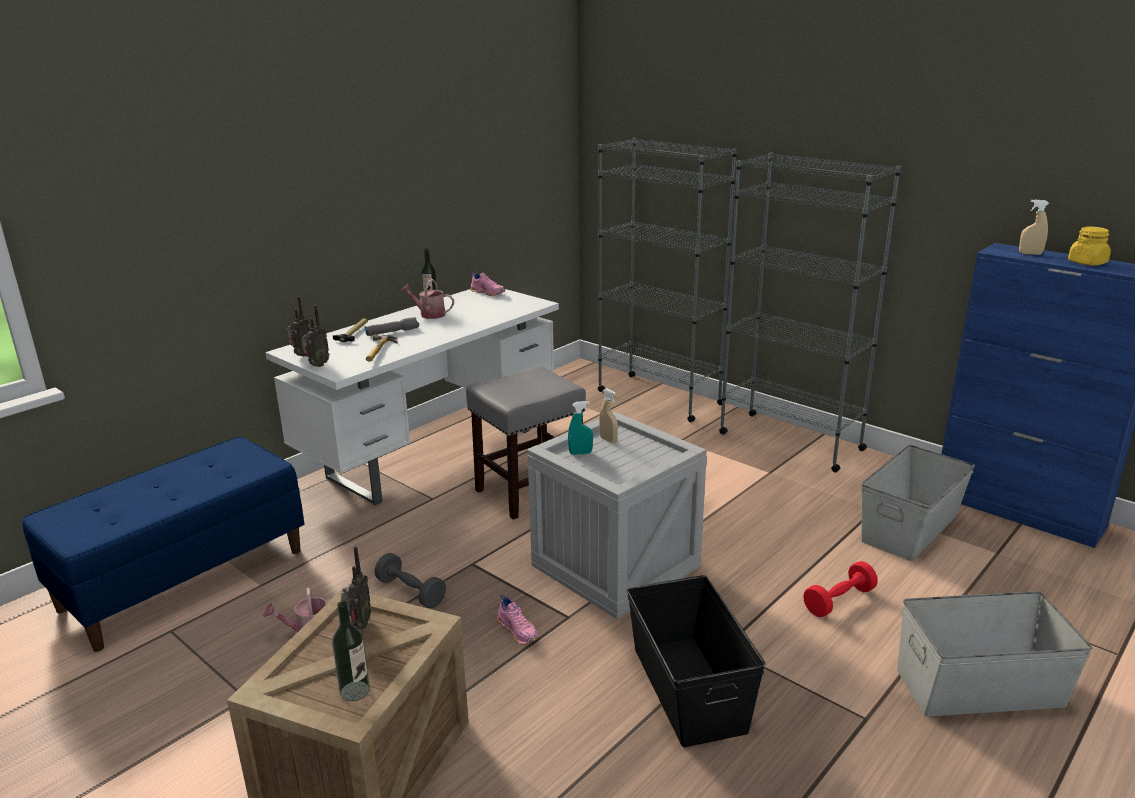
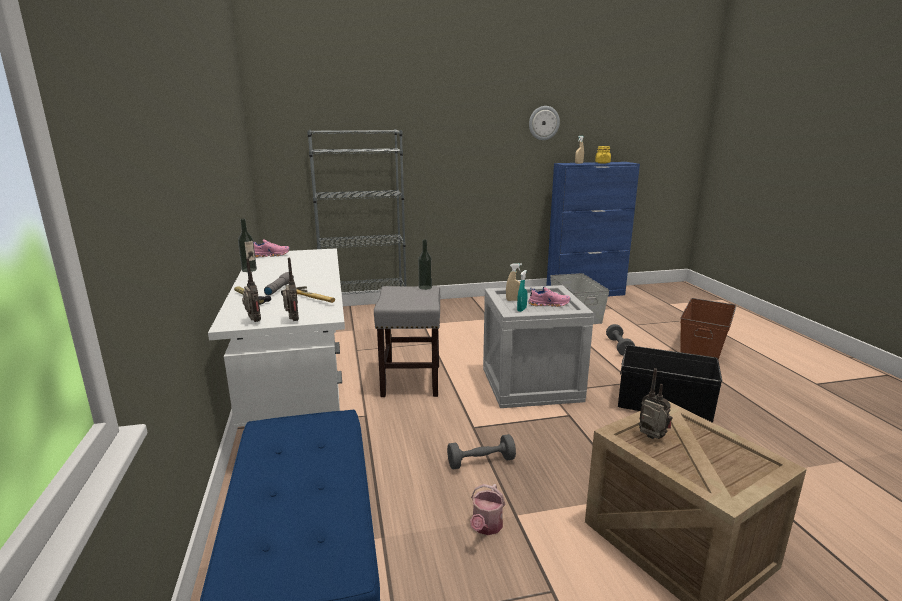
camera: 55 degrees left, 5 degrees down
bottle [332,601,370,701] -> bottle moved to [418,239,432,290]
watering can [401,279,454,319] -> none
pink shoe [497,594,539,644] -> pink shoe moved to [528,287,570,307]
grey bookcase [719,152,901,472] -> none
red dumbbell [803,561,878,617] -> grey dumbbell [606,324,635,356]
grey storage box [897,591,1092,717] -> brown storage box [680,298,736,360]
none -> wall clock [529,106,560,140]

